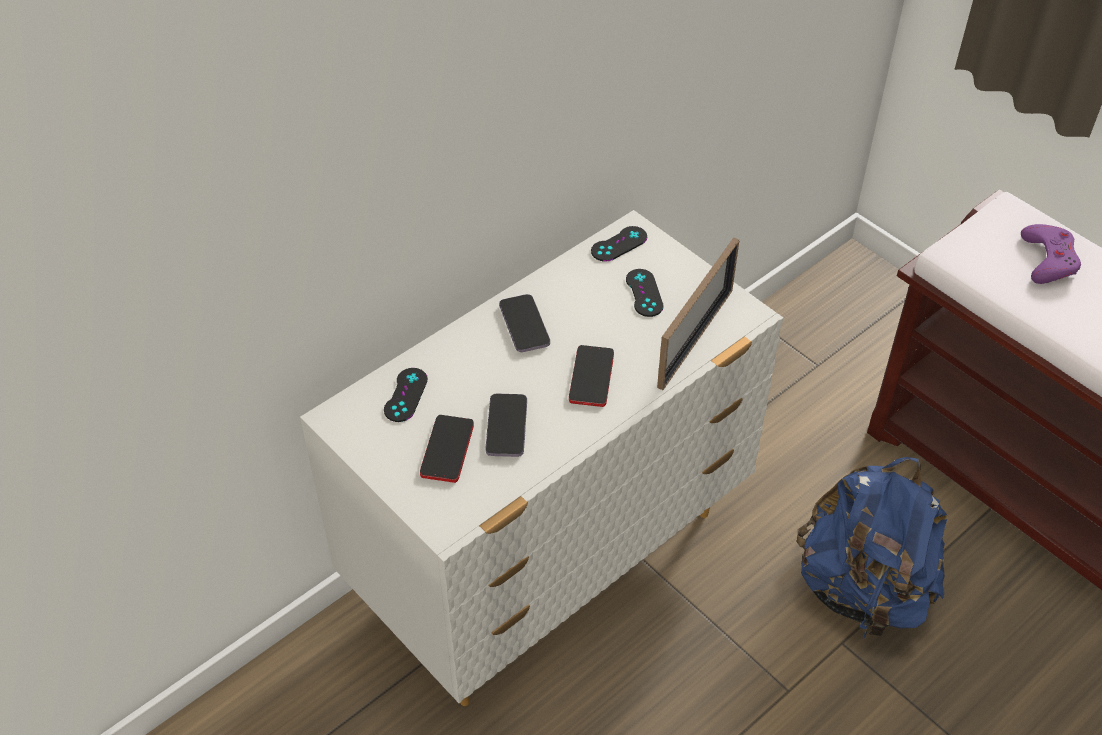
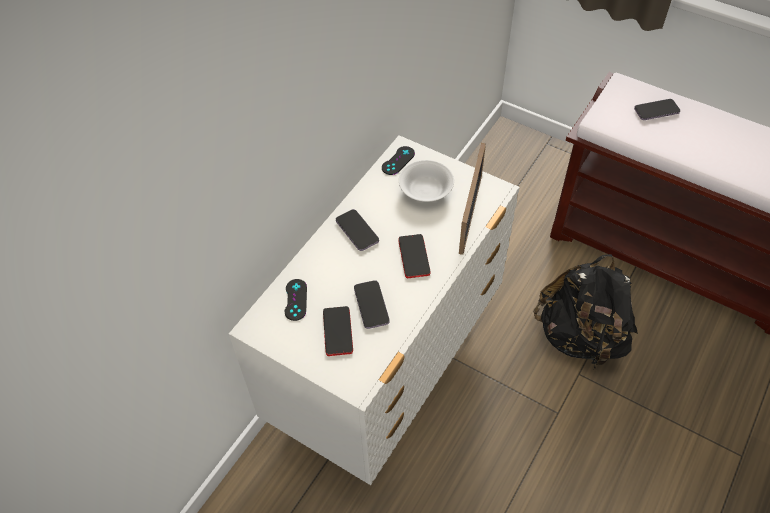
camera: 15 degrees left, 5 degrees up
black game controller [626,269,664,317] -> white bowl [399,160,454,202]
blue backpack [797,457,948,640] -> black backpack [533,254,638,368]
purple game controller [1021,224,1081,284] -> phone [634,99,680,120]

